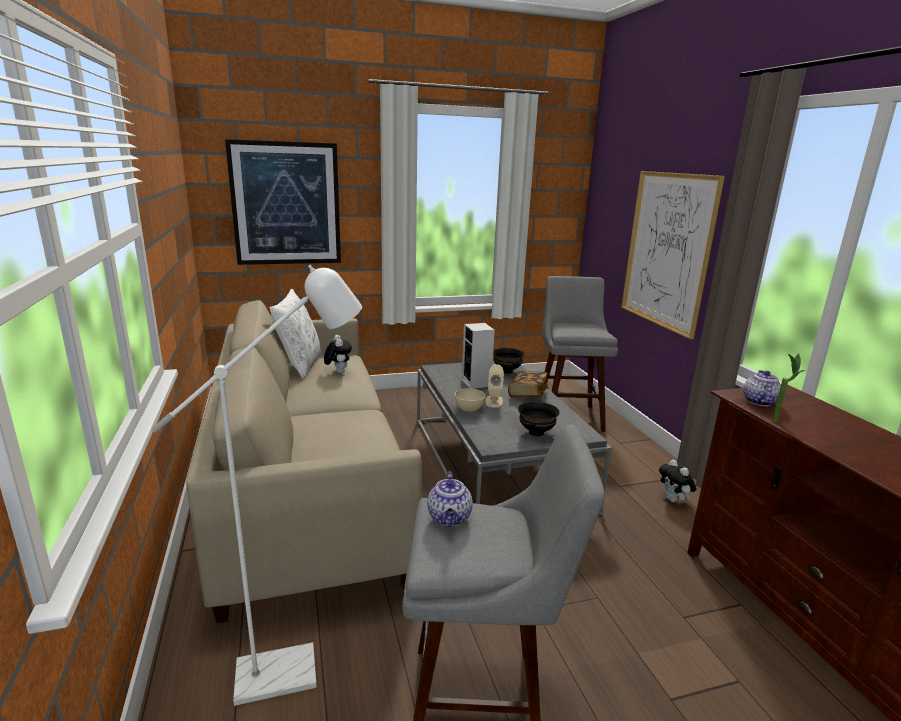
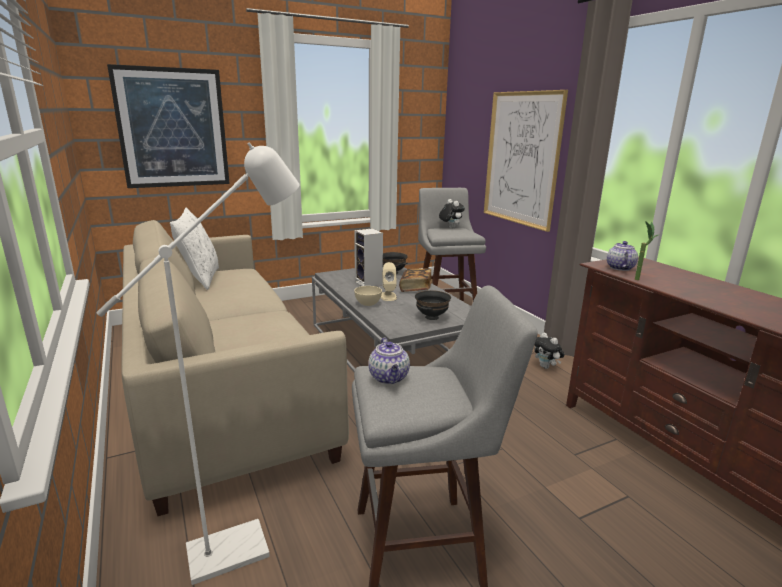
camera: 10 degrees left, 0 degrees up
plush toy [324,335,352,373] -> plush toy moved to [439,199,465,229]

